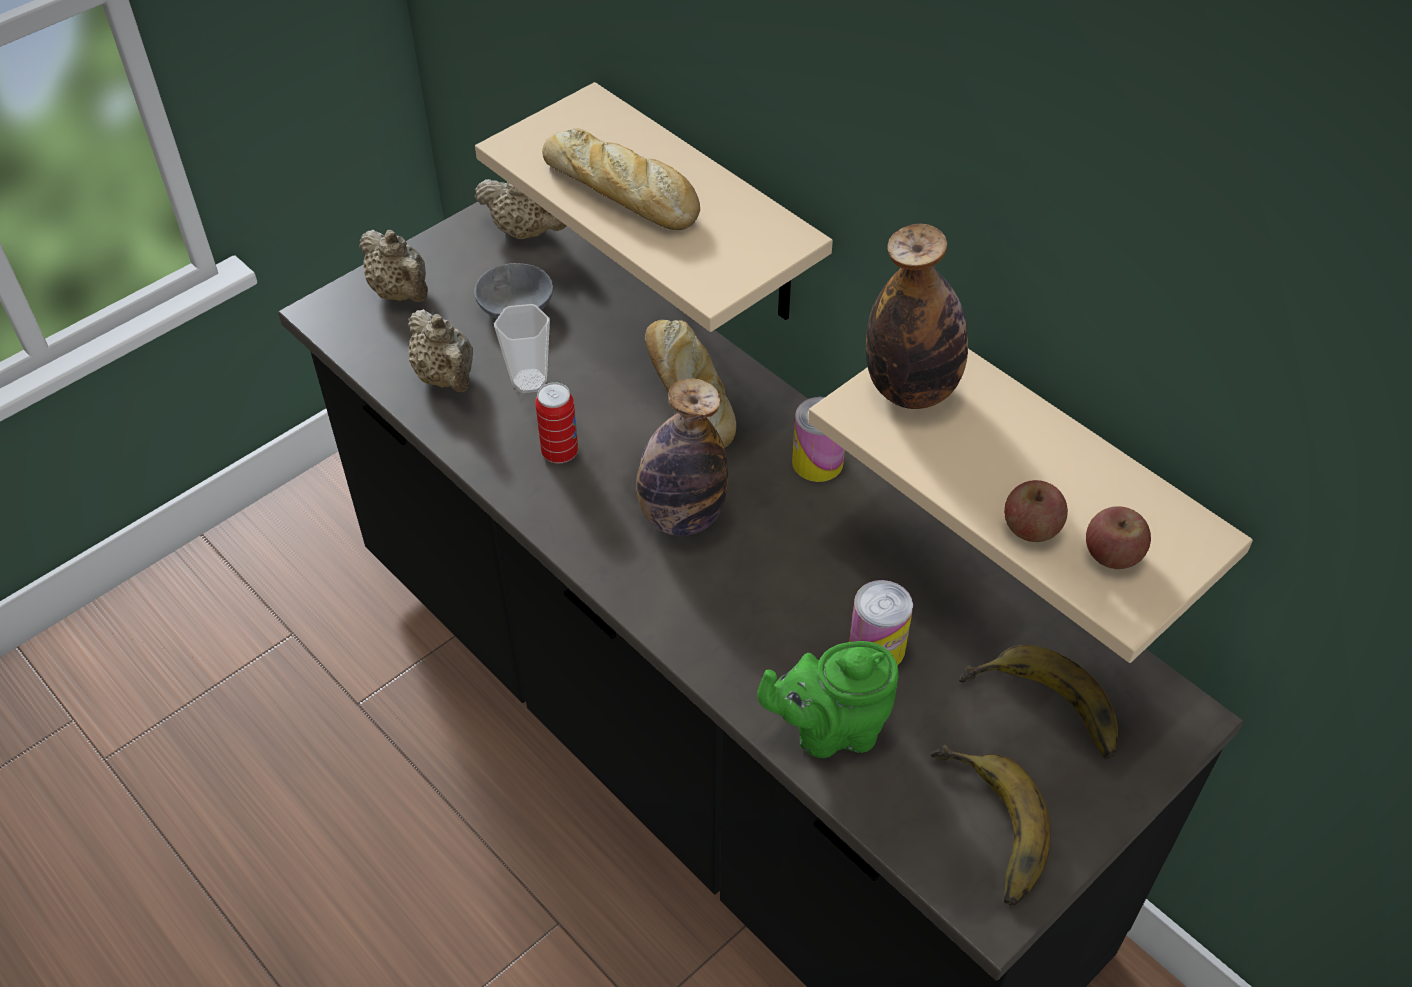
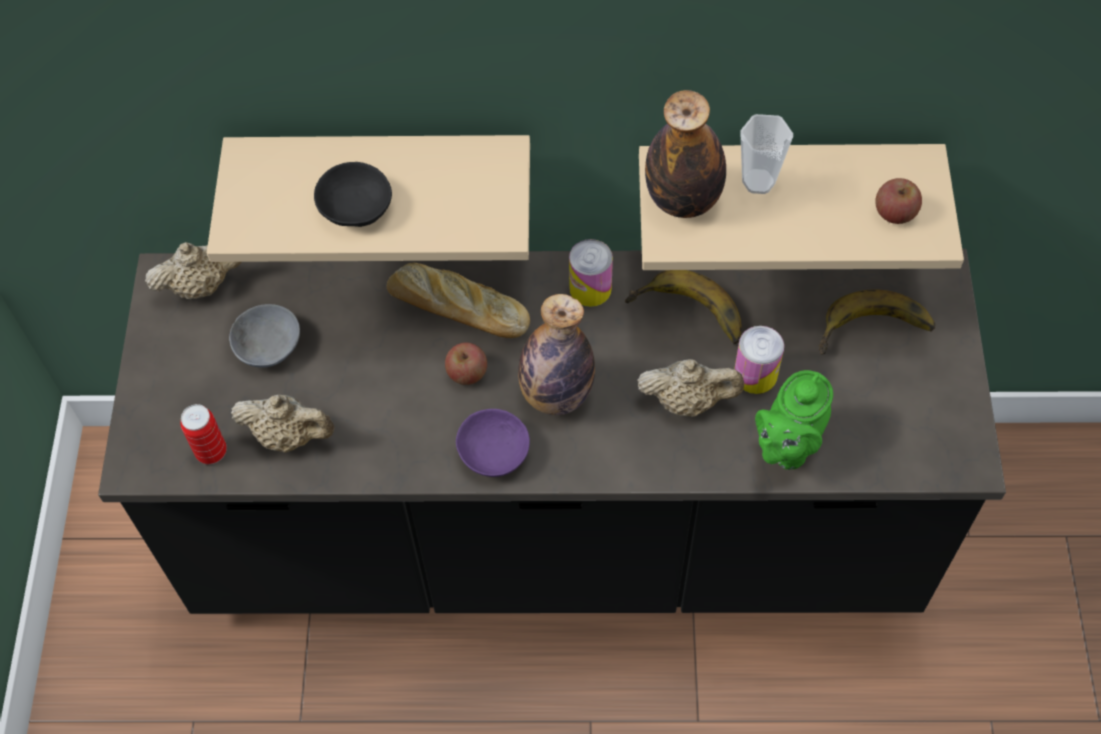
camera: 45 degrees left, 10 degrees up
beige teapot [359,230,428,302] -> beige teapot moved to [637,359,744,417]
cup [494,304,550,393] -> cup moved to [740,114,793,194]
can [535,382,578,463] -> can moved to [180,404,227,464]
bread [542,129,700,230] -> black bowl [314,162,392,227]
banana [930,745,1051,905] -> banana moved to [625,270,742,345]
apple [1004,480,1068,542] -> apple moved to [445,343,487,385]
none -> purple bowl [456,409,530,477]

